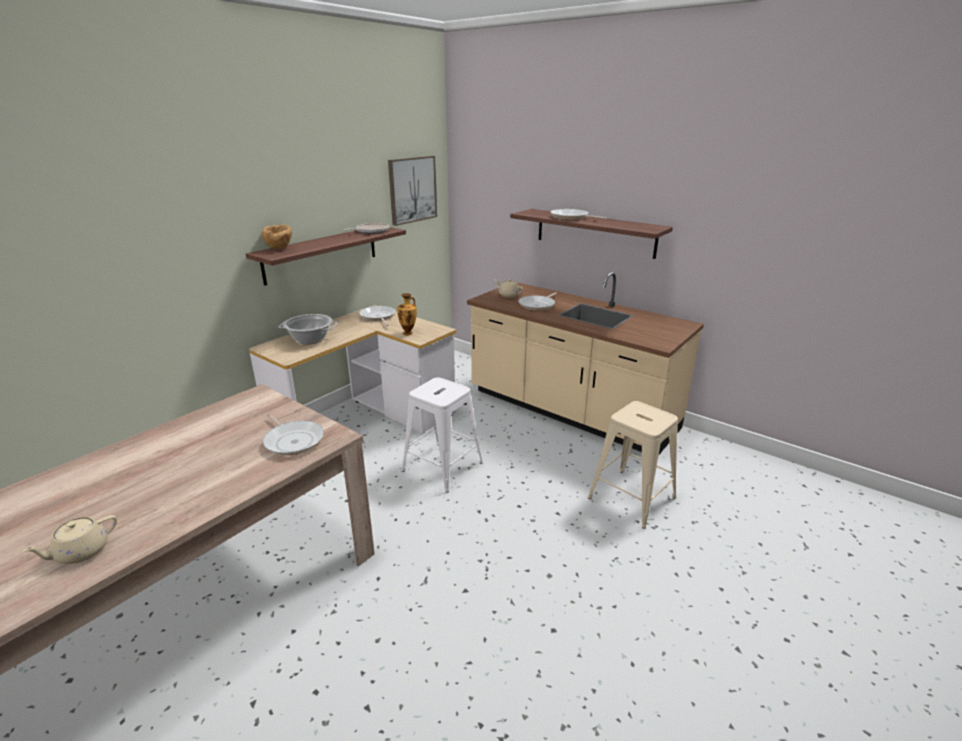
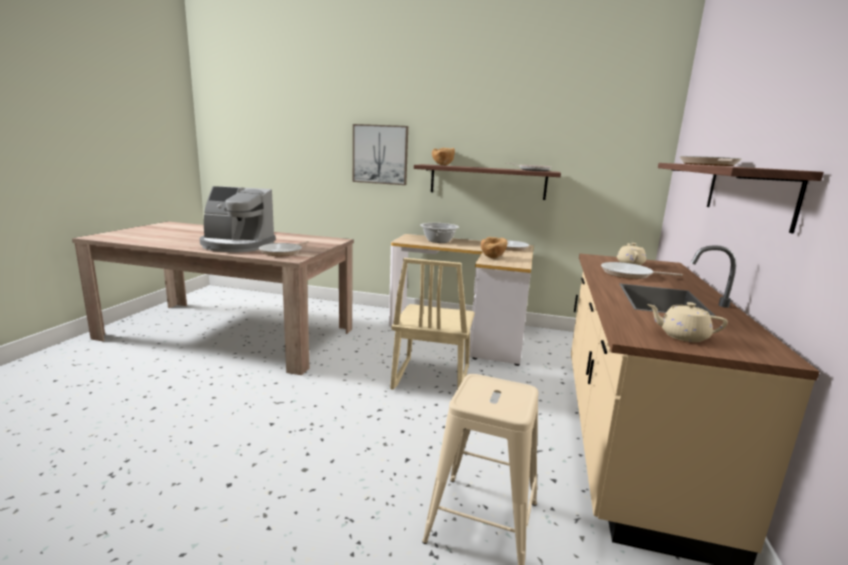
camera: 65 degrees right, 10 degrees down
beige teapot [23,515,117,564] -> beige teapot moved to [647,302,728,342]
picture [388,156,437,226] -> picture moved to [353,124,408,185]
vase [397,293,417,335] -> brown bowl [481,237,508,259]
white stool [402,377,483,493] -> beige chair [390,258,475,390]
none -> coffee machine [199,186,276,252]

